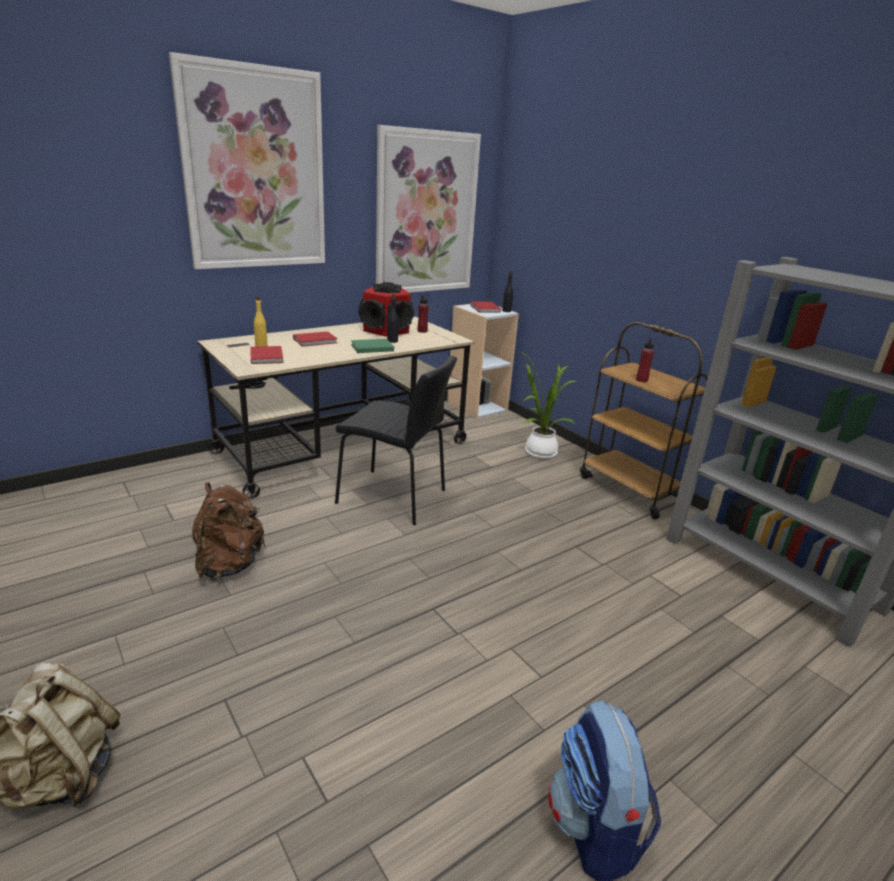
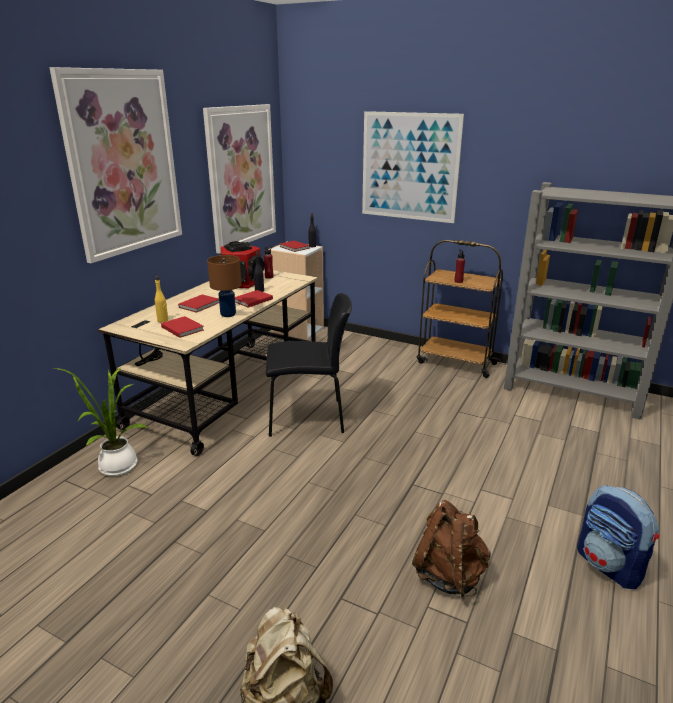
camera: 25 degrees left, 0 degrees up
brown backpack [192,482,266,581] -> brown backpack moved to [412,500,491,599]
green book [351,339,394,353] -> red book [235,290,273,308]
potted plant [517,351,576,459] -> potted plant moved to [52,368,149,476]
none -> brown table lamp [207,255,242,317]
none -> picture [362,111,464,223]

